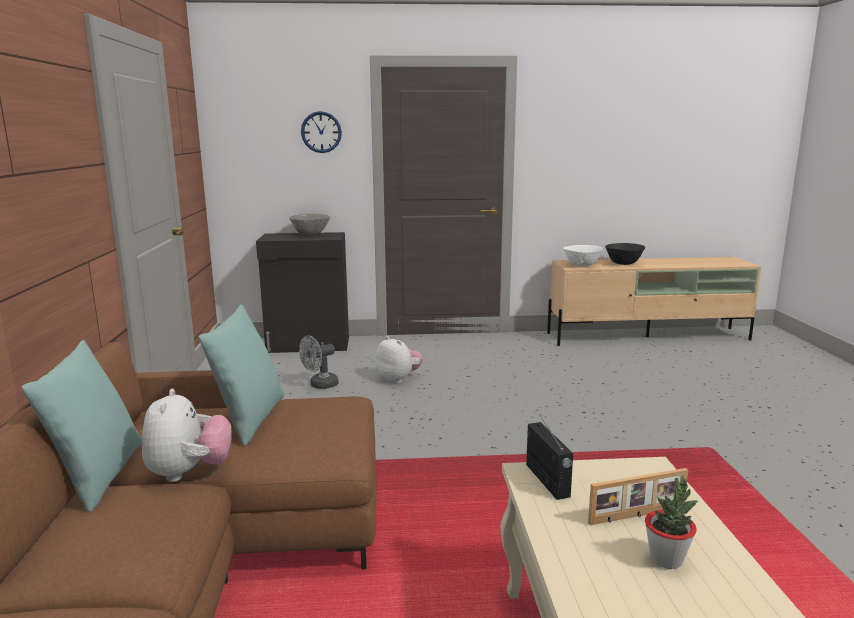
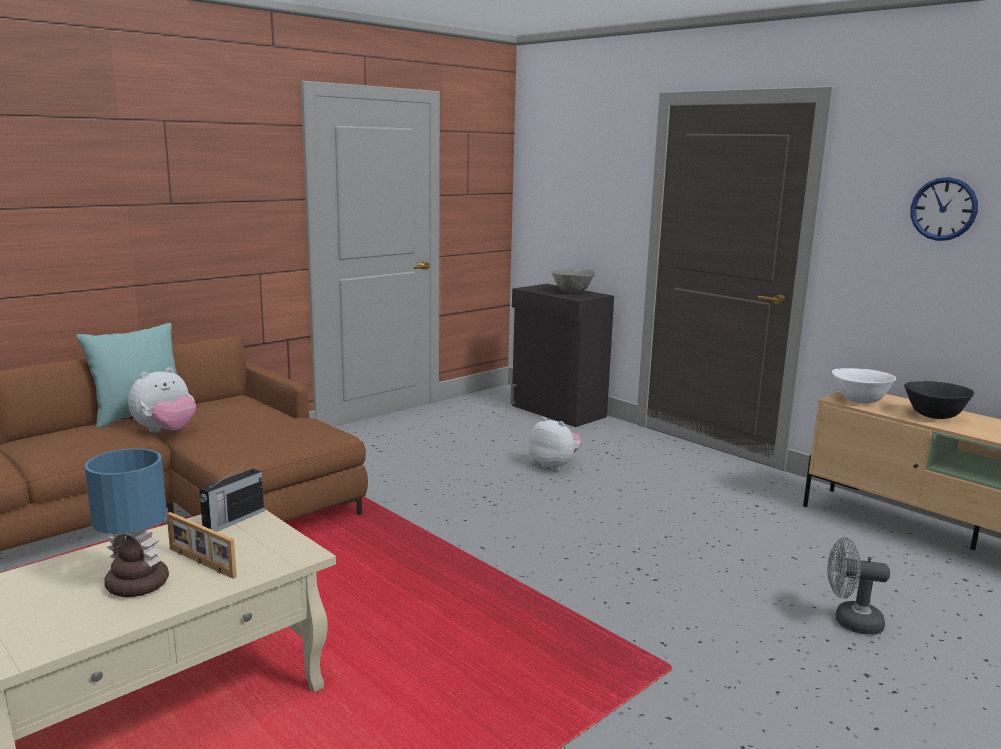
camera: 50 degrees right, 0 degrees up
turquoise pillow [199,305,284,446] -> none
grey fan [299,336,339,389] -> grey fan moved to [827,537,890,635]
wall clock [301,111,342,153] -> wall clock moved to [911,177,978,241]
plush toy [376,336,423,384] -> plush toy turned 60 degrees counterclockwise [529,417,582,471]
potted plant [645,478,698,569] -> table lamp [84,448,169,597]

